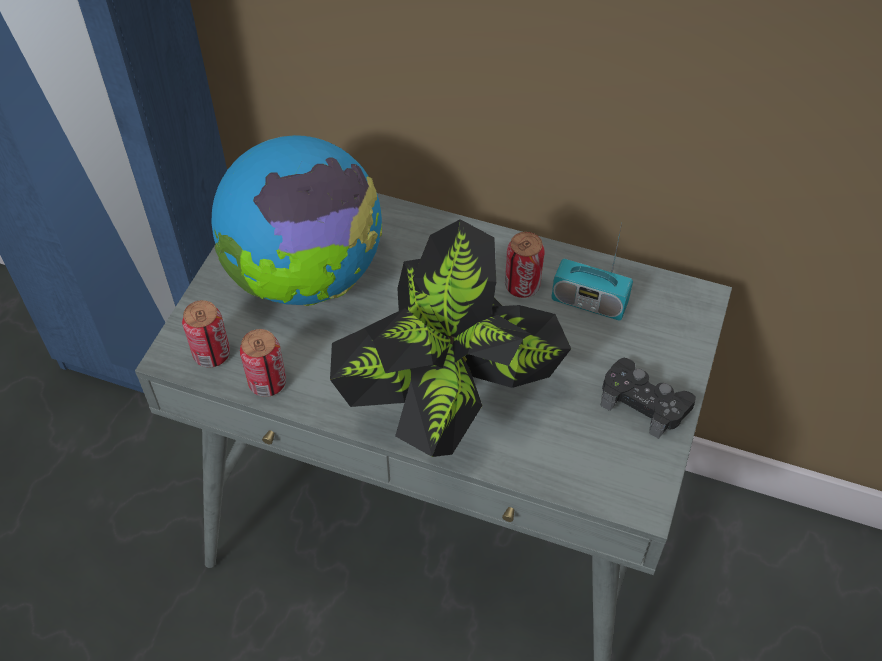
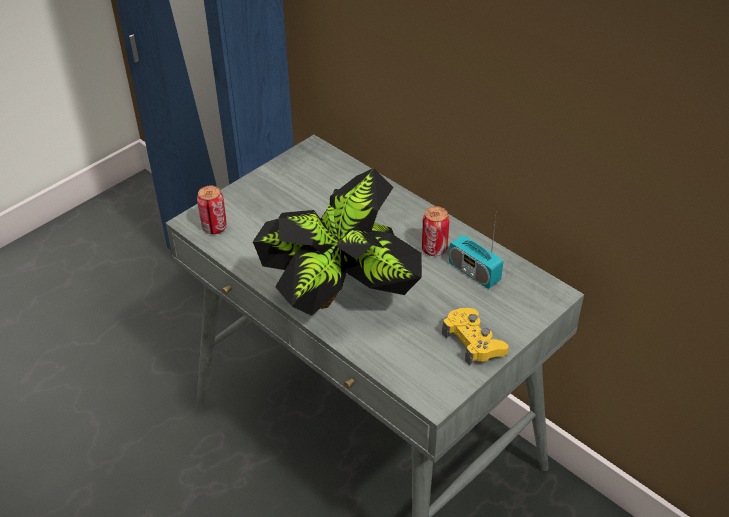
camera: 25 degrees right, 10 degrees down
globe [212,135,382,306] -> none
can [240,329,286,397] -> none
black game controller [600,358,696,439] -> yellow game controller [442,308,509,366]

